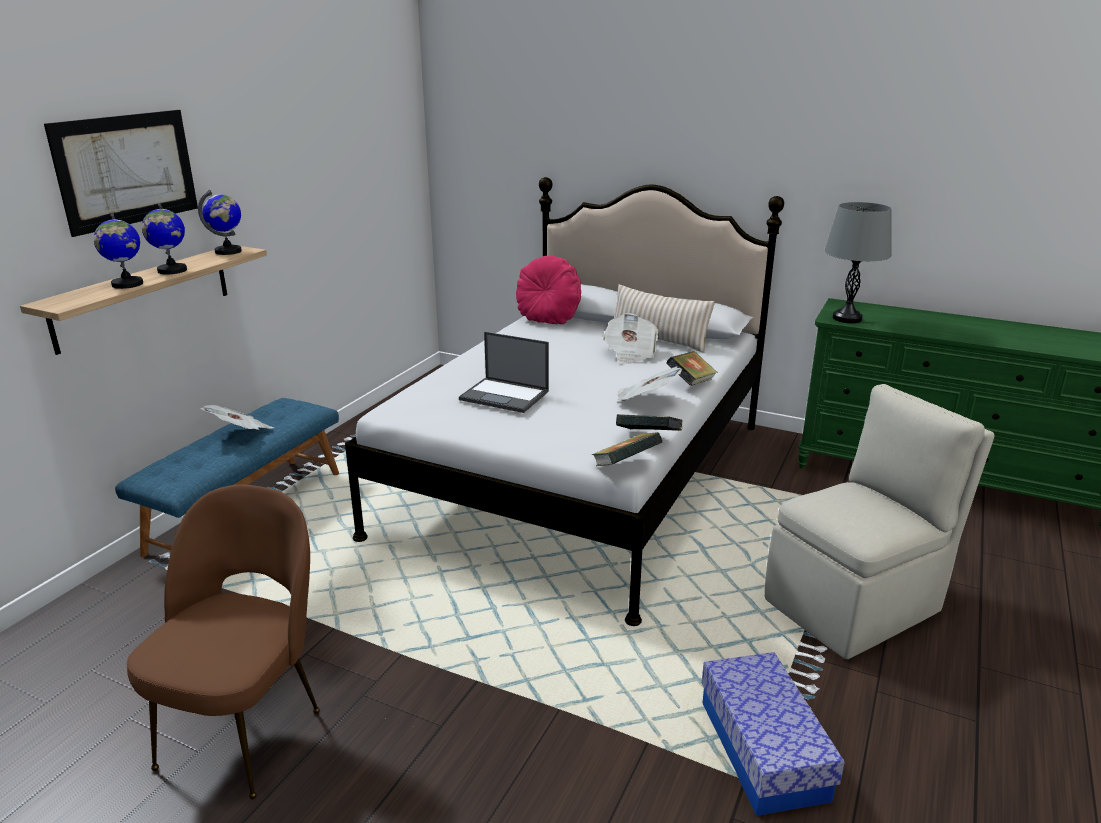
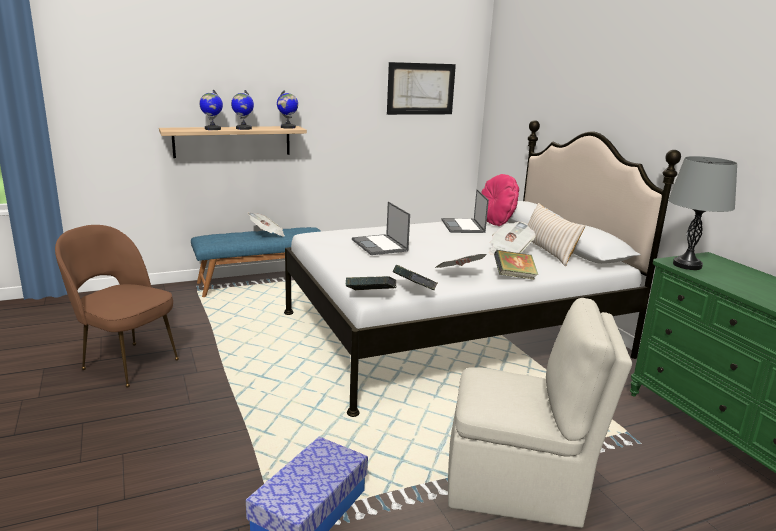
camera: 40 degrees right, 5 degrees down
picture [44,110,198,237] -> picture moved to [387,62,456,115]
brown chair [127,484,320,799] -> brown chair turned 120 degrees counterclockwise [55,225,179,388]
none -> laptop [441,189,489,233]

